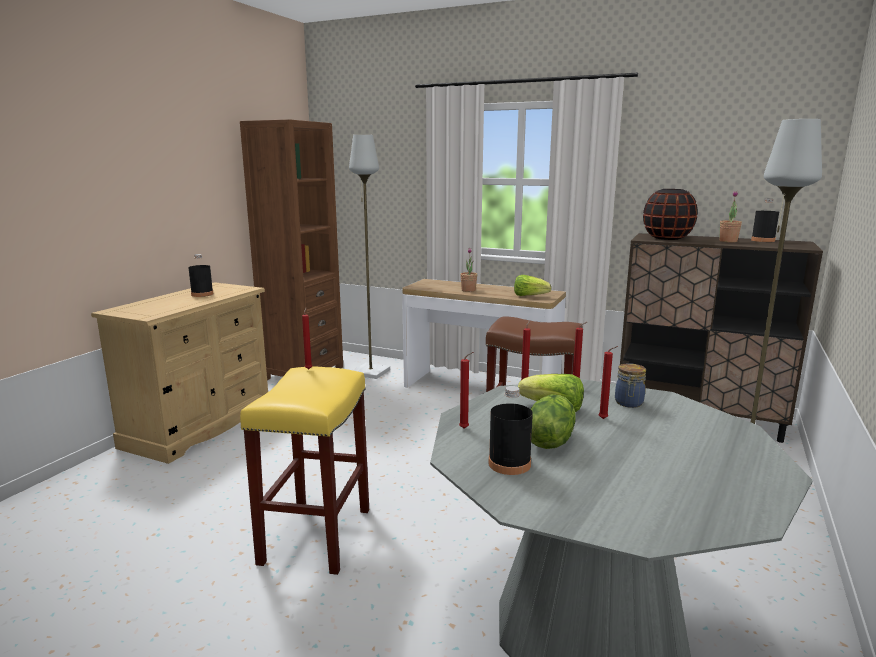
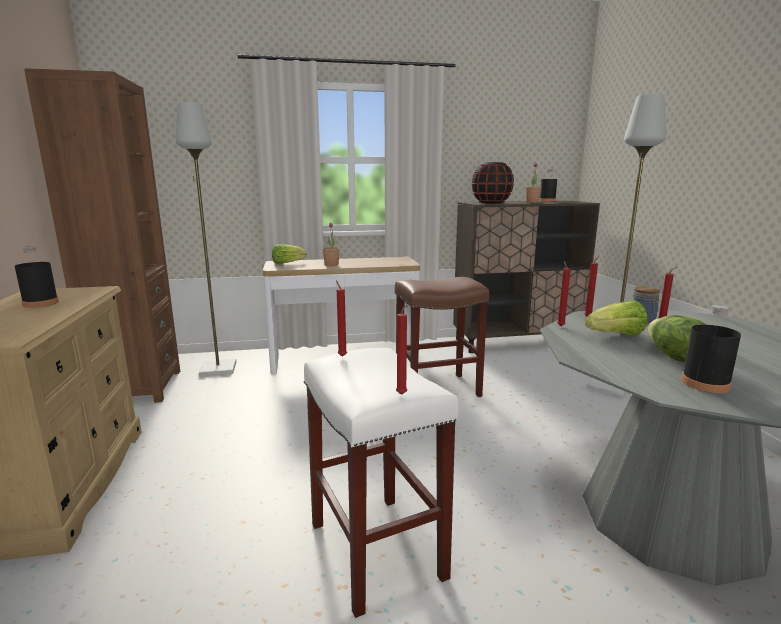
camera: 35 degrees left, 0 degrees up
yellow stool [240,367,369,575] -> white stool [304,348,459,618]
red candle [459,352,473,429] -> red candle moved to [396,303,409,395]
lettuce [514,275,551,296] -> lettuce moved to [272,244,307,264]

